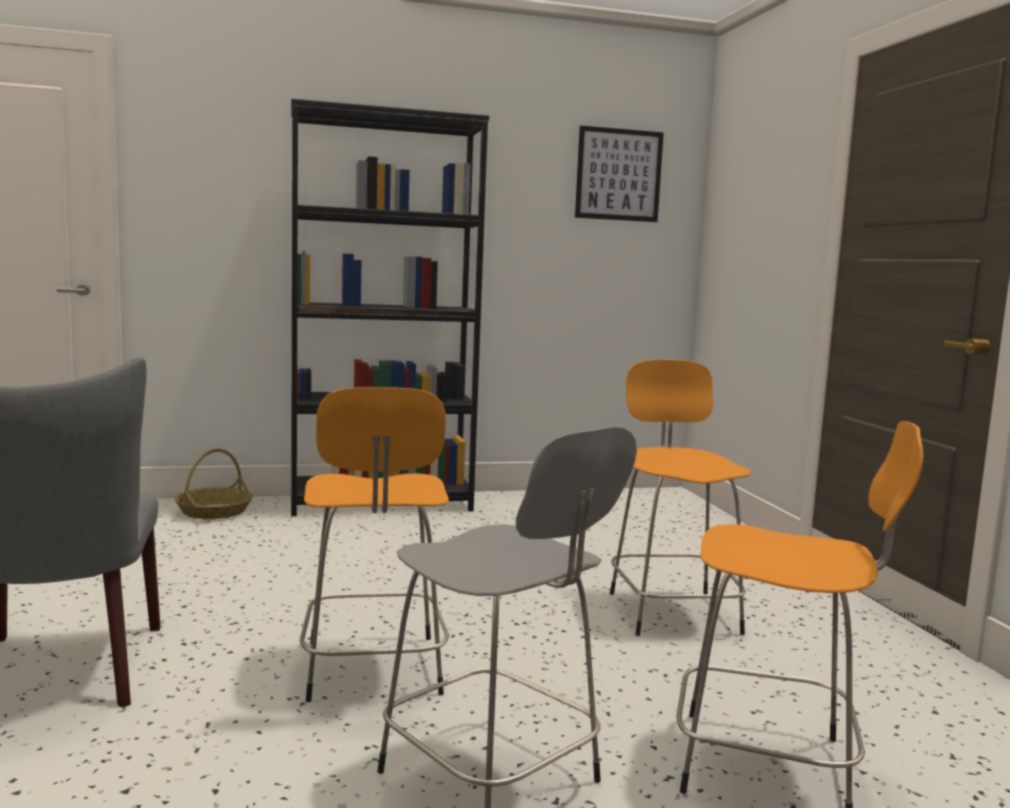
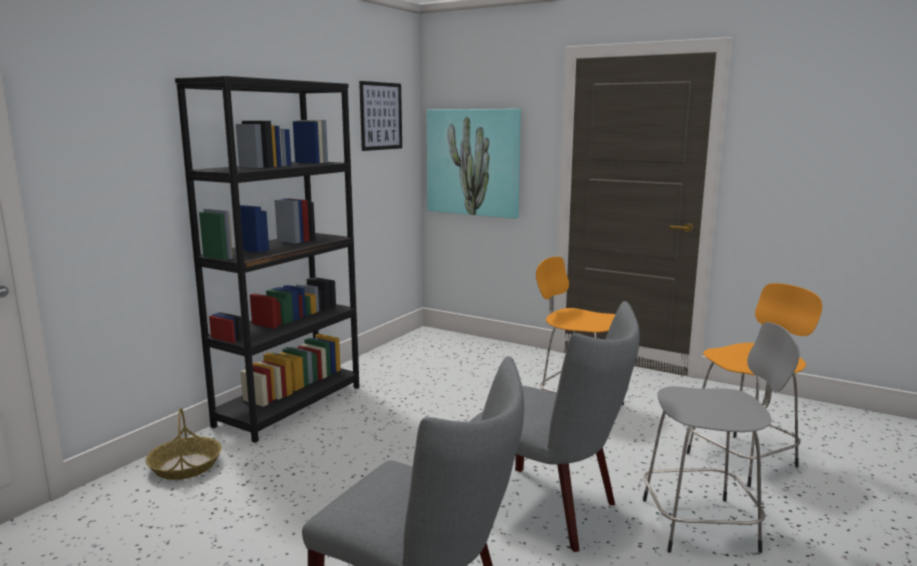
camera: 45 degrees left, 5 degrees up
orange stool [300,387,449,702] -> grey chair [470,301,640,552]
none -> picture [426,109,521,219]

